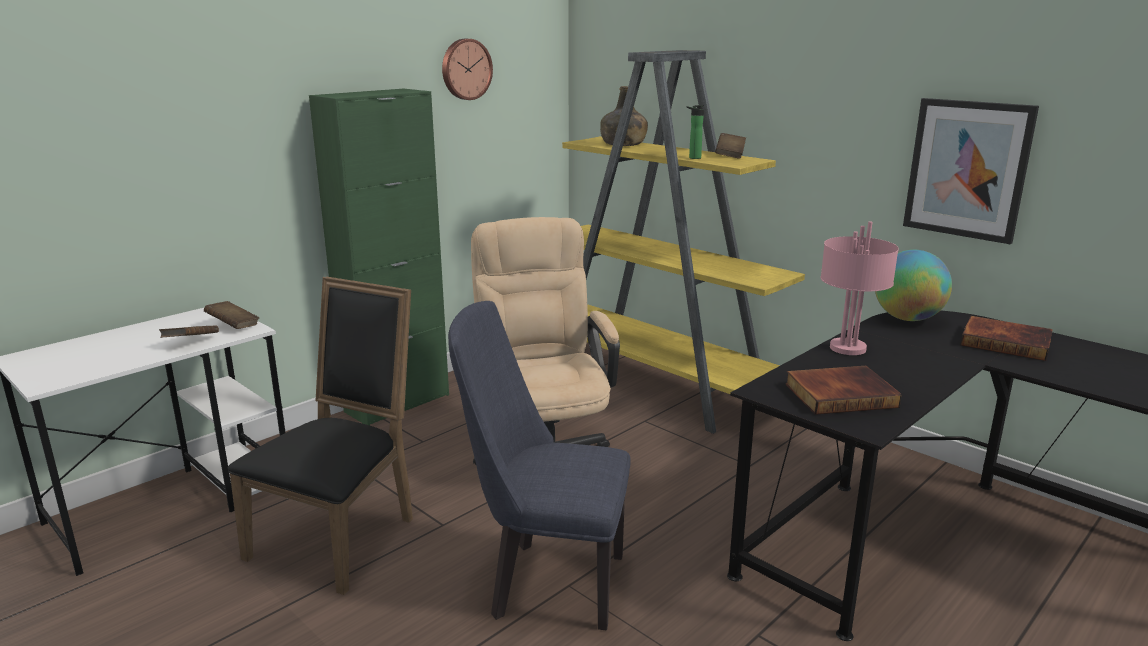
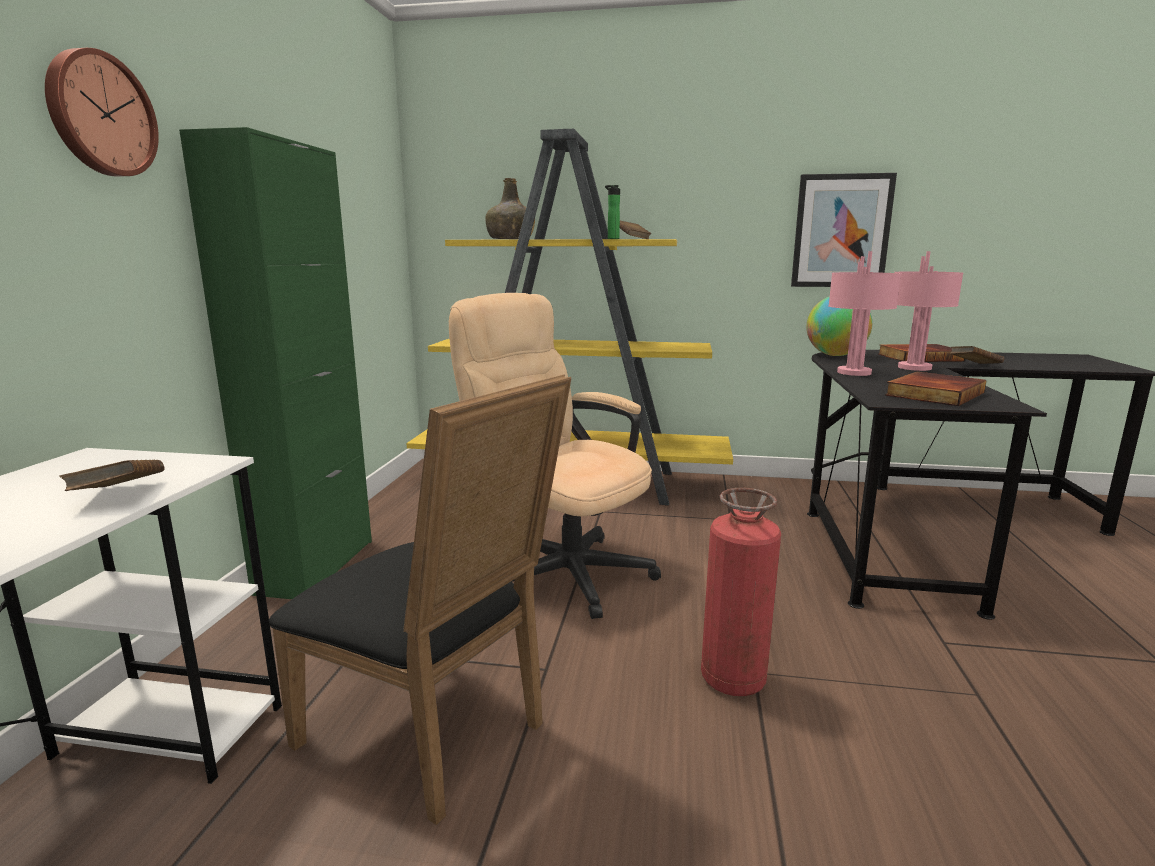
camera: 35 degrees left, 5 degrees down
brown book [204,301,259,329] -> brown book moved to [950,346,1004,364]
black chair [228,276,413,595] -> black chair turned 135 degrees clockwise [269,375,572,825]
wall clock [442,39,493,100] -> wall clock moved to [45,48,159,177]
blue chair [448,301,631,630] -> fire extinguisher [701,488,781,696]
none -> pink table lamp [894,251,964,371]

